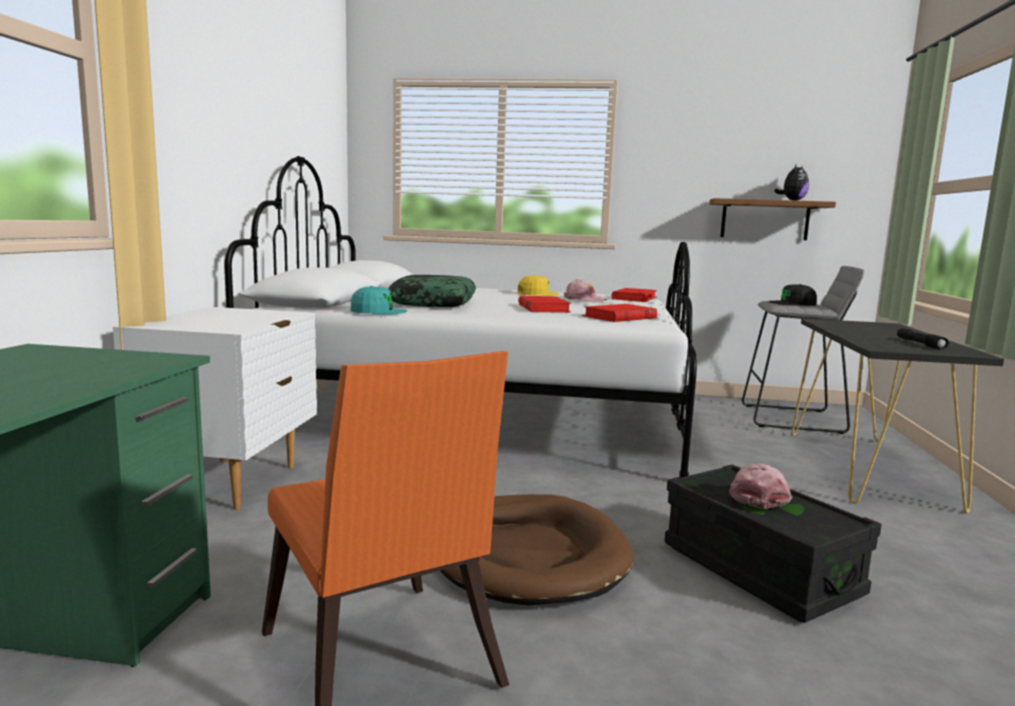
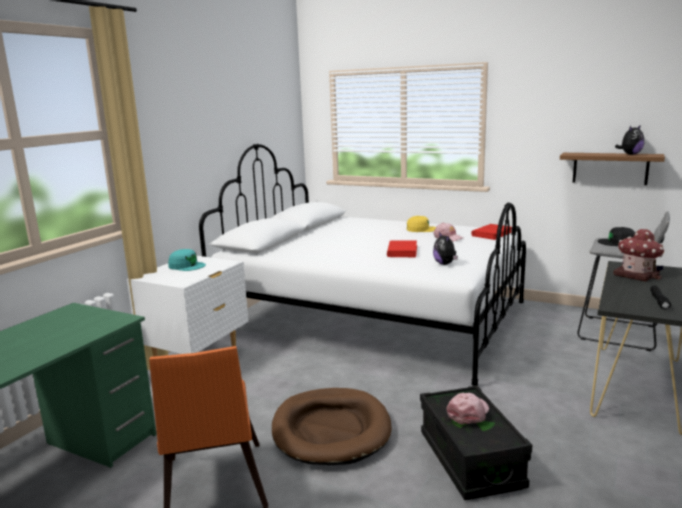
camera: 20 degrees right, 5 degrees up
turquoise cap [351,286,407,315] -> turquoise cap moved to [168,249,206,271]
pillow [388,275,476,307] -> none
red book [582,304,657,322] -> plush toy [433,232,458,265]
none -> toy house [614,229,664,282]

